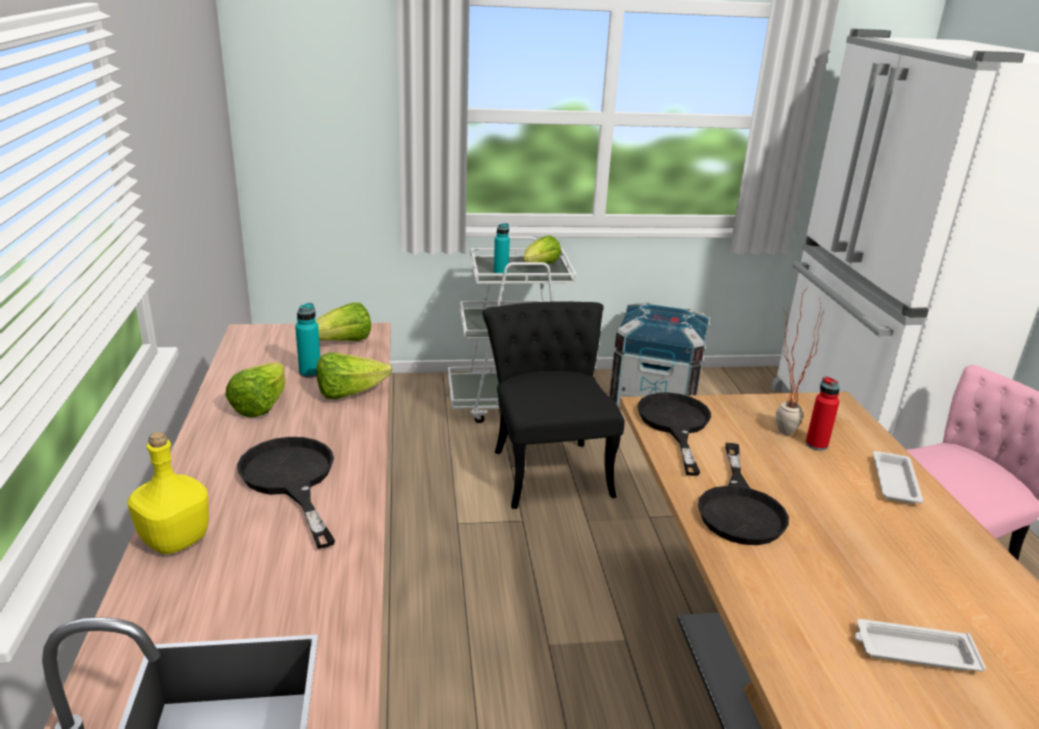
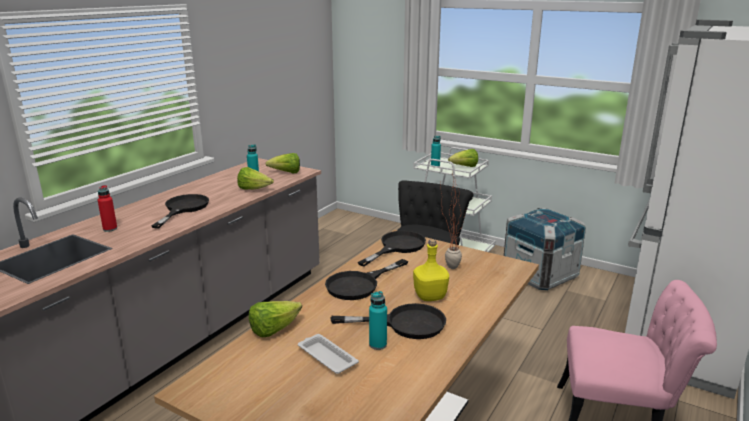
camera: 40 degrees right, 5 degrees down
yellow bottle [127,432,209,554] -> yellow bottle moved to [413,239,449,301]
lettuce [225,362,285,417] -> lettuce moved to [249,301,302,337]
red bottle [805,377,840,451] -> red bottle moved to [98,185,117,232]
white tray [873,451,924,504] -> none
none -> black frying pan [330,303,446,339]
none -> turquoise bottle [369,291,387,350]

